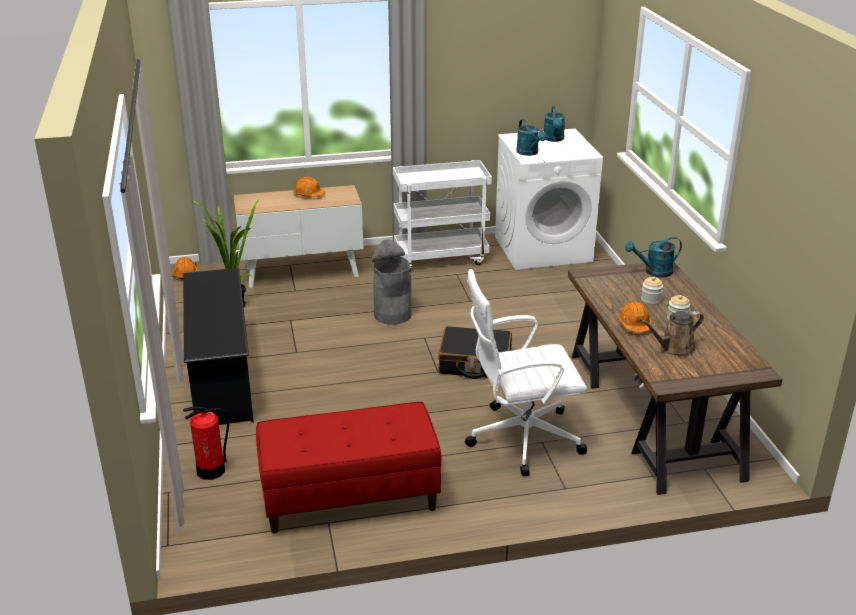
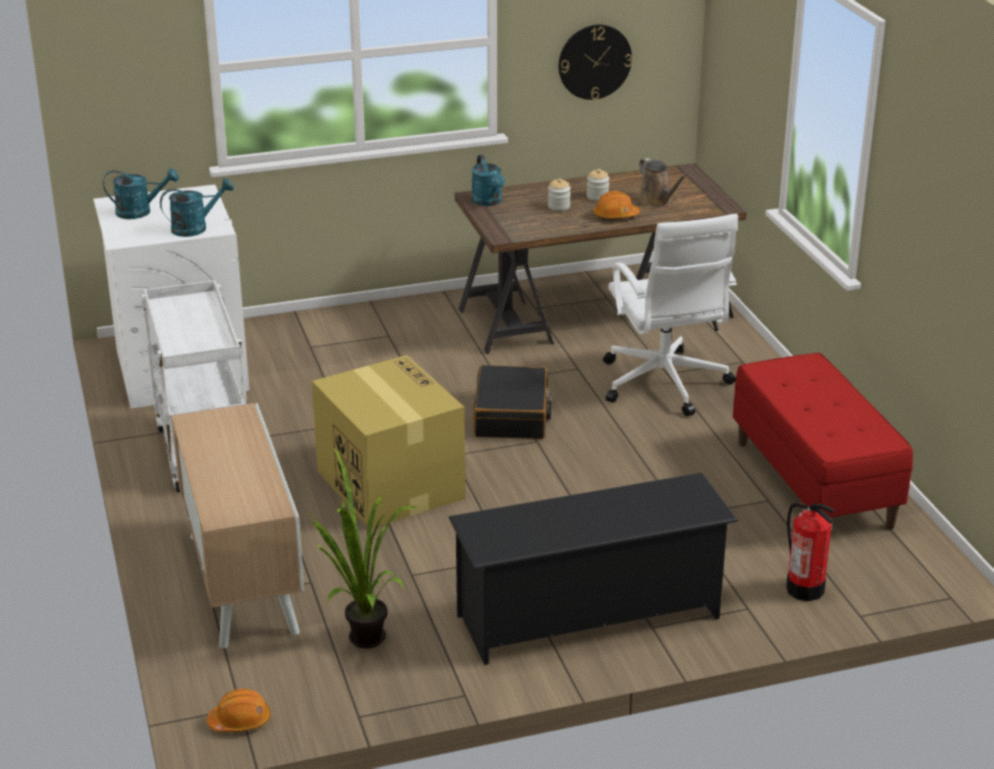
camera: 95 degrees left, 0 degrees up
orange hard hat [293,177,325,197] -> none
grey trash can [372,239,412,325] -> cardboard box [312,355,465,528]
none -> wall clock [558,25,632,100]

